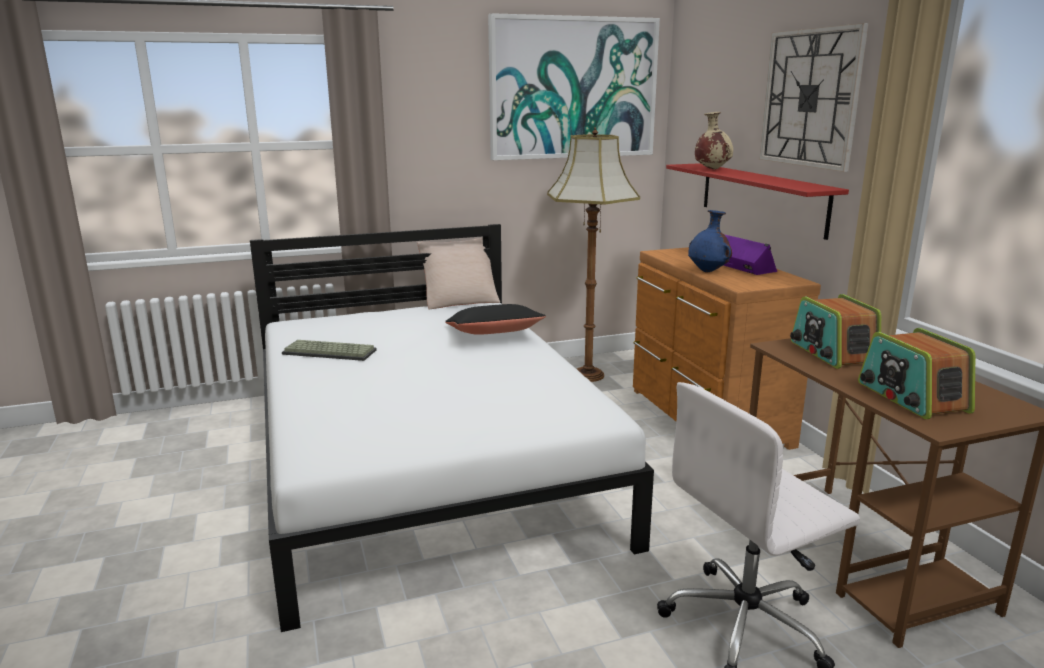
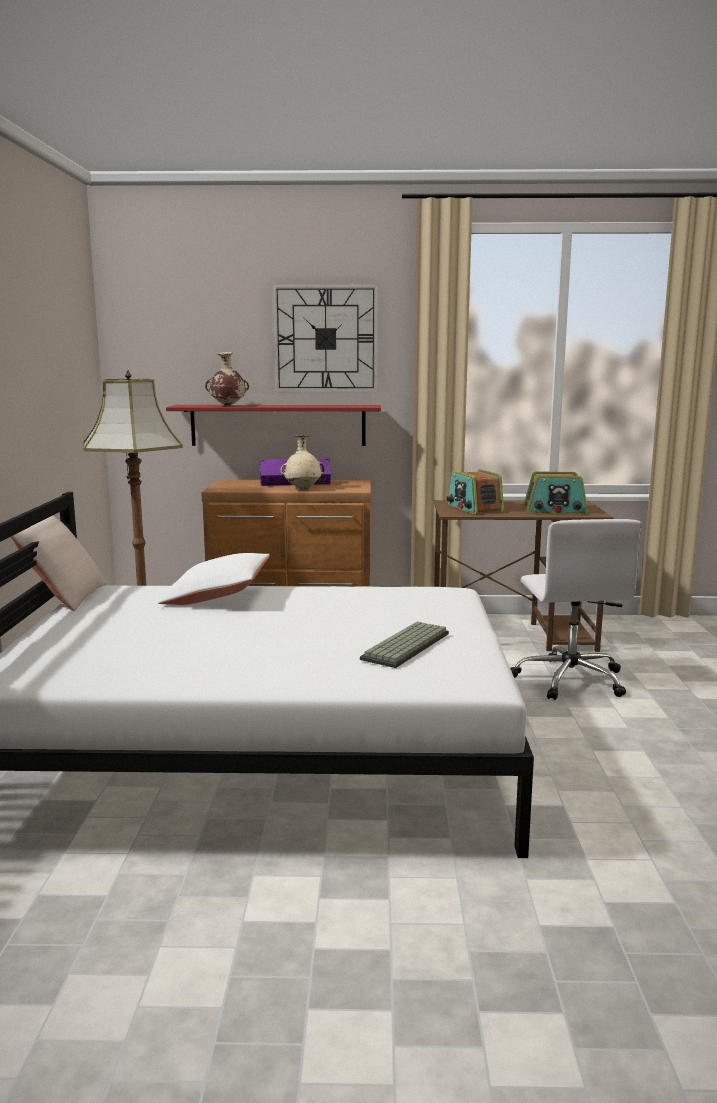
camera: 70 degrees left, 5 degrees down
keyboard [282,340,377,361] -> keyboard moved to [360,621,449,668]
black pillow [445,304,546,335] -> white pillow [158,553,270,605]
picture [488,13,660,160] -> none
blue vase [688,210,732,273] -> beige vase [280,435,325,490]
radio [790,294,881,369] -> radio turned 60 degrees clockwise [447,469,504,514]

